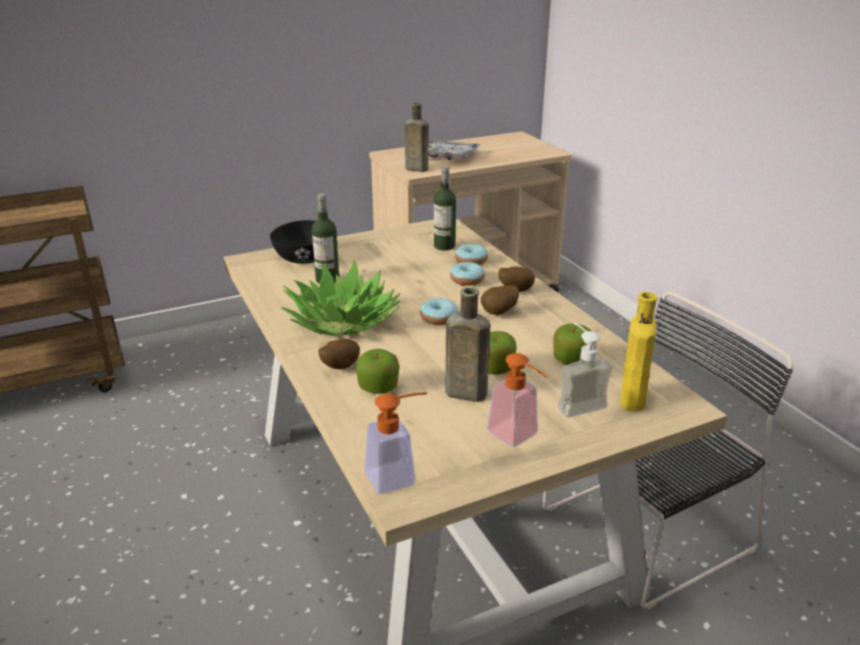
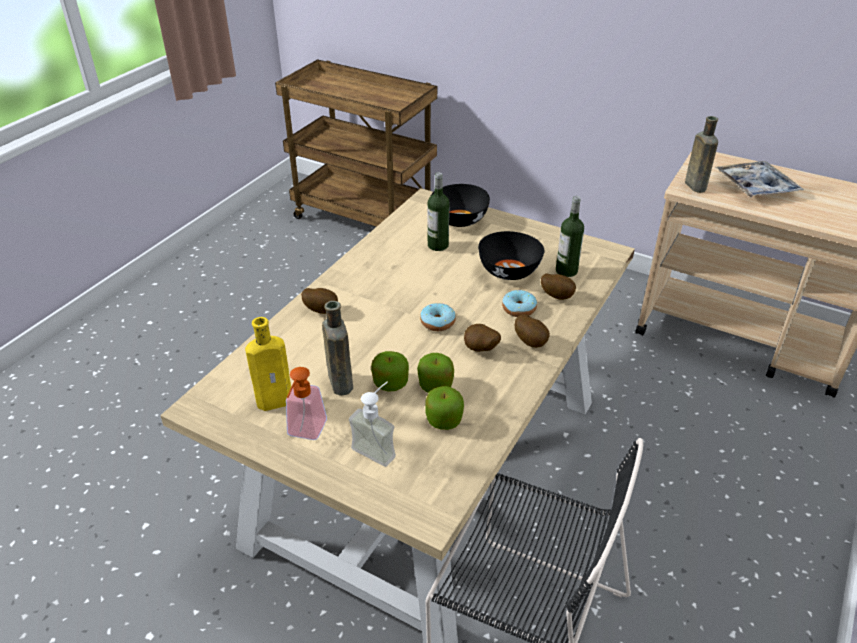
camera: 55 degrees right, 10 degrees up
potted plant [281,259,400,337] -> none
apple [356,349,399,394] -> apple moved to [417,353,454,393]
soap dispenser [365,392,427,494] -> none
donut [455,244,488,265] -> potato [541,273,576,300]
yellow bottle [620,292,658,412] -> yellow bottle moved to [245,317,291,411]
none -> black bowl [478,231,544,280]

